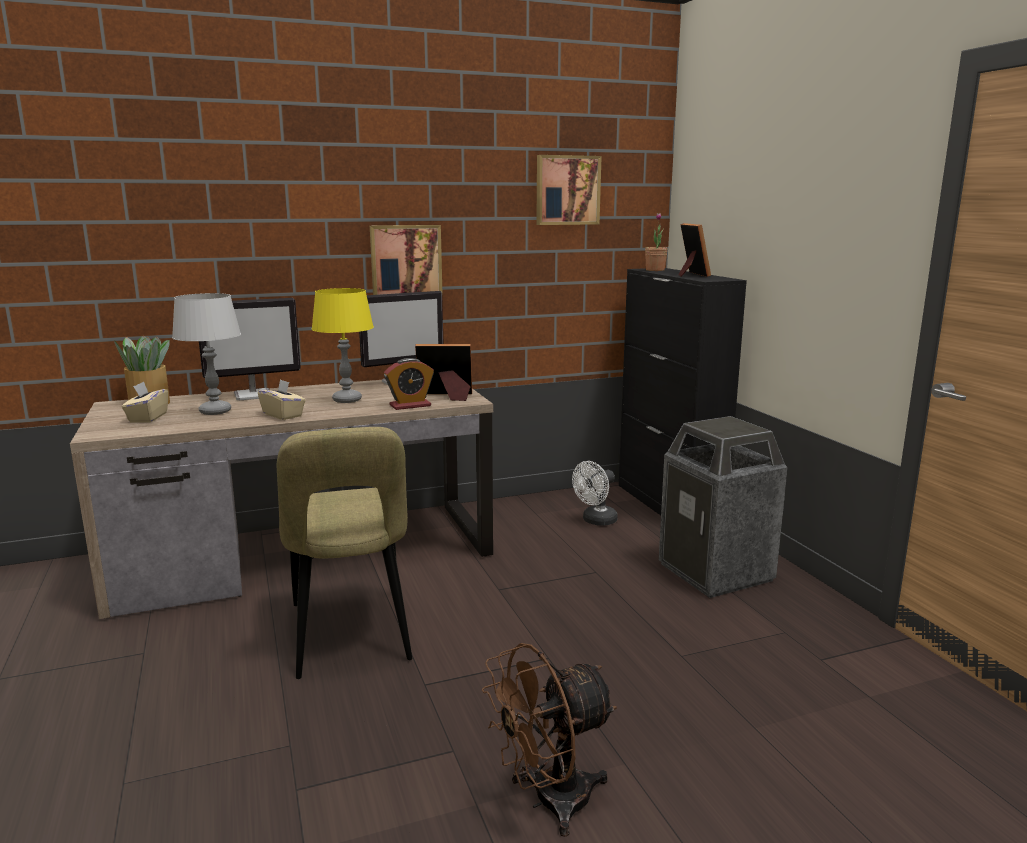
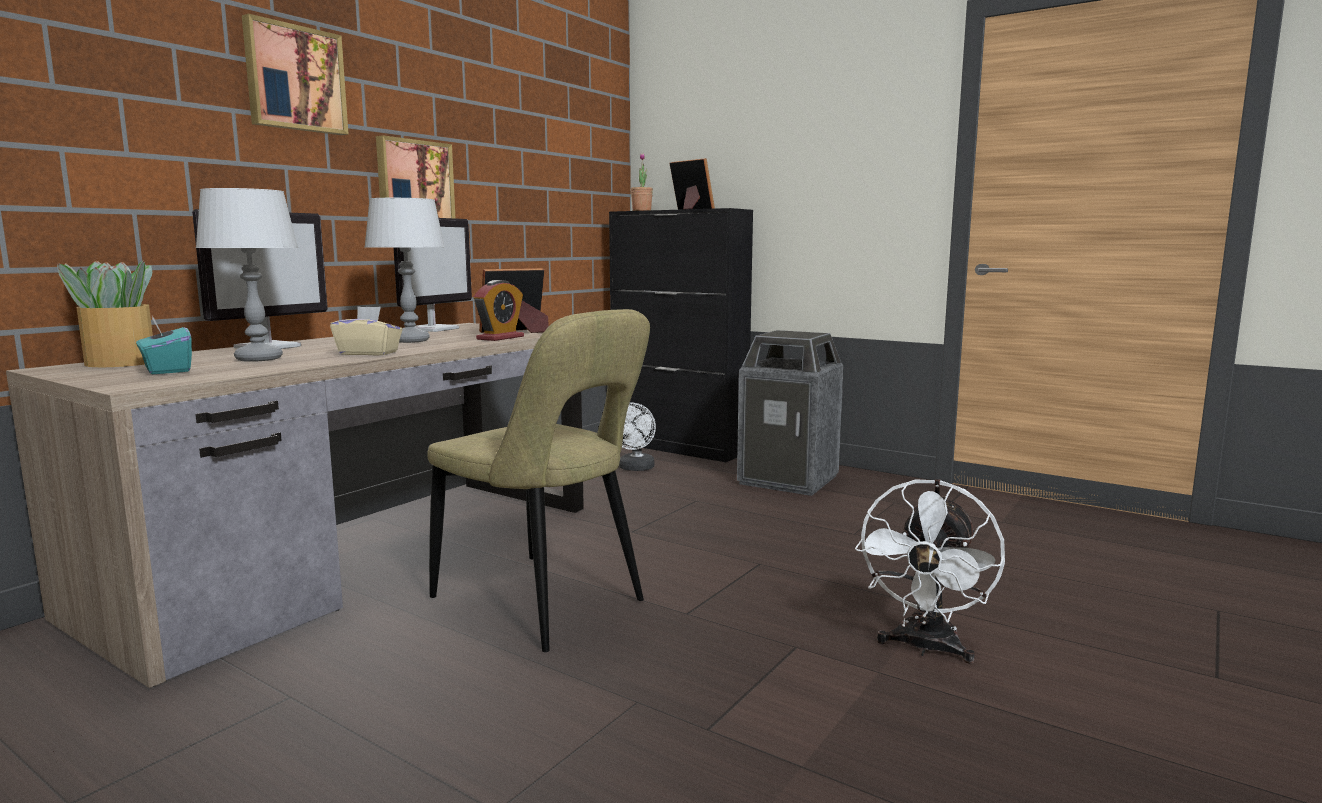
camera: 35 degrees left, 5 degrees down
beige tissue box [122,381,168,422] -> turquoise tissue box [136,316,192,374]
yellow table lamp [311,288,374,403] -> grey table lamp [365,198,445,343]
brown fan [482,643,617,837] -> white fan [855,479,1005,664]
picture [536,155,602,225] -> picture moved to [242,14,349,135]

